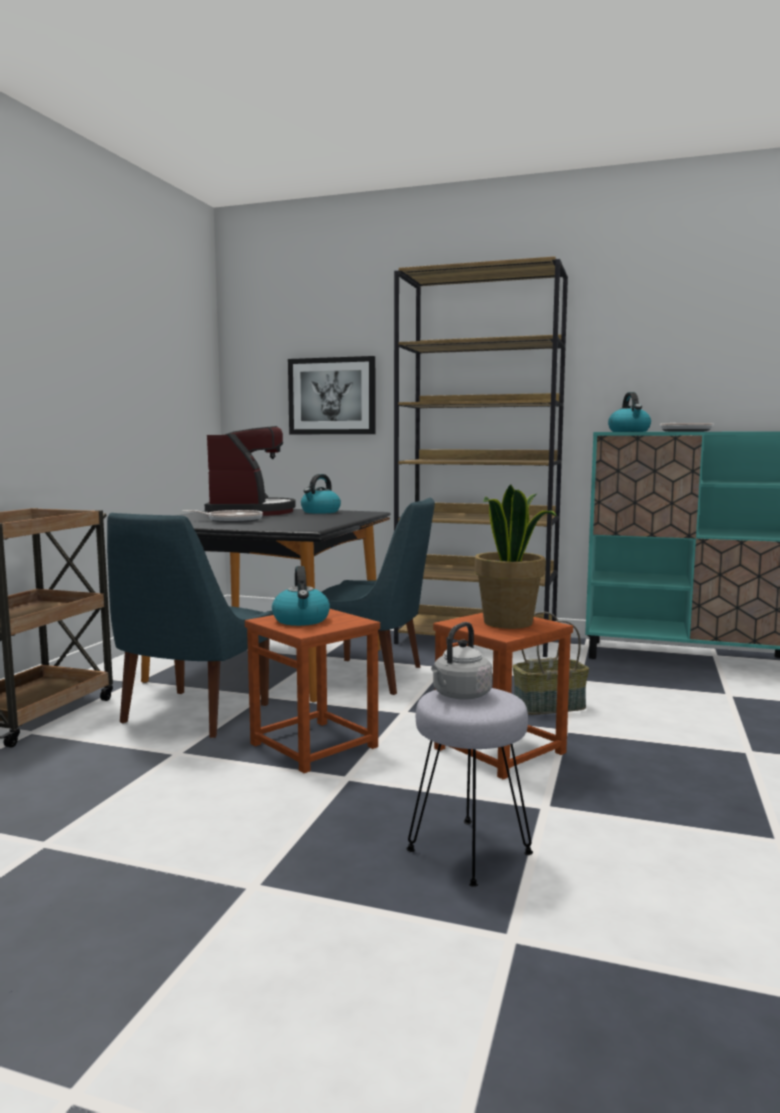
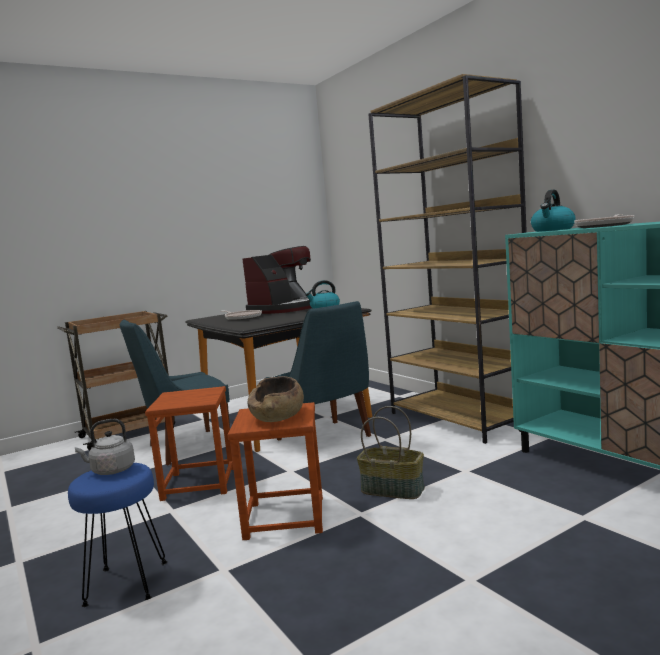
camera: 40 degrees right, 0 degrees up
kettle [272,566,330,626] -> none
picture [288,356,376,434] -> none
grey stool [406,688,533,887] -> blue stool [68,463,167,607]
potted plant [474,484,557,629] -> brown bowl [247,376,304,422]

